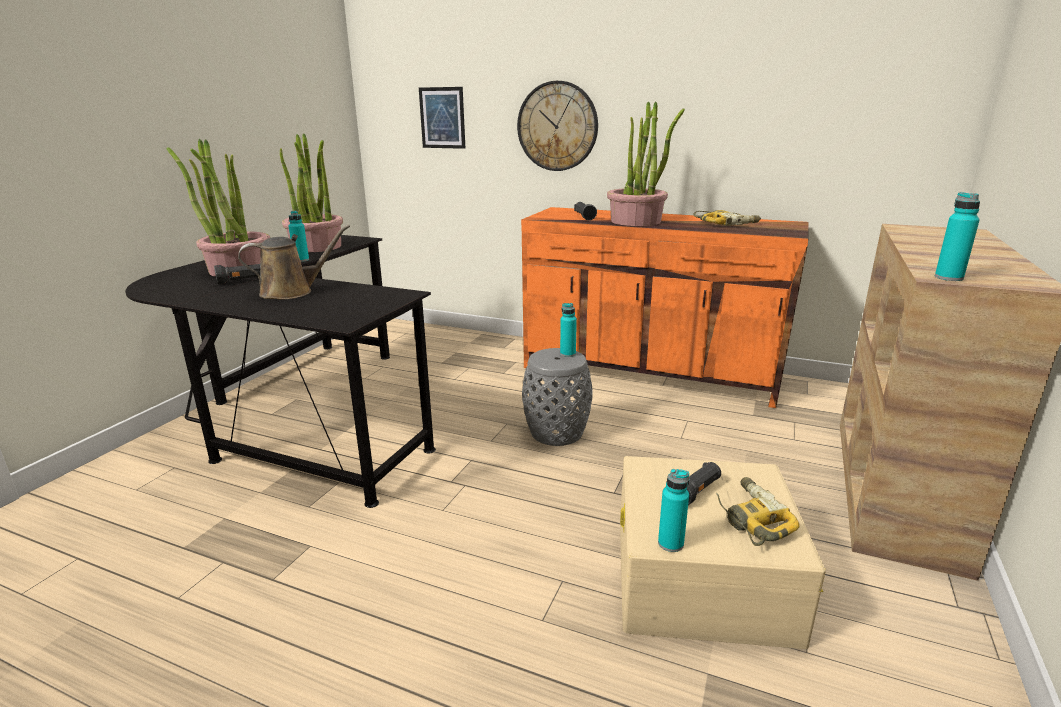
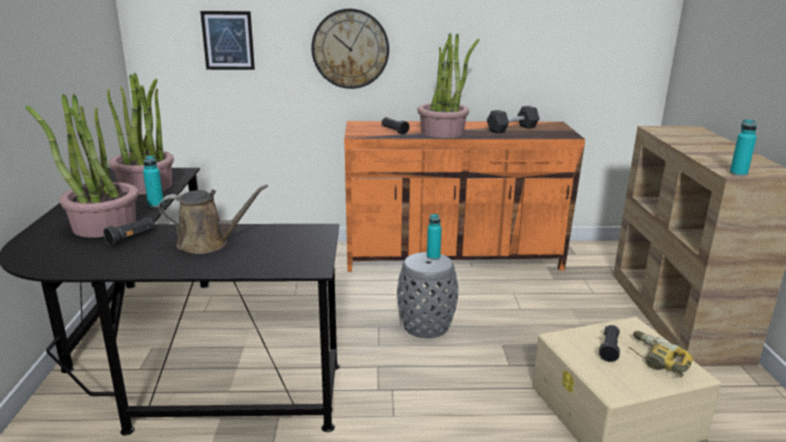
camera: 25 degrees left, 0 degrees up
brown watering can [238,225,350,299] -> brown watering can turned 45 degrees clockwise [158,184,268,254]
turquoise bottle [658,469,690,552] -> none
power drill [693,210,761,226] -> black dumbbell [487,106,540,134]

